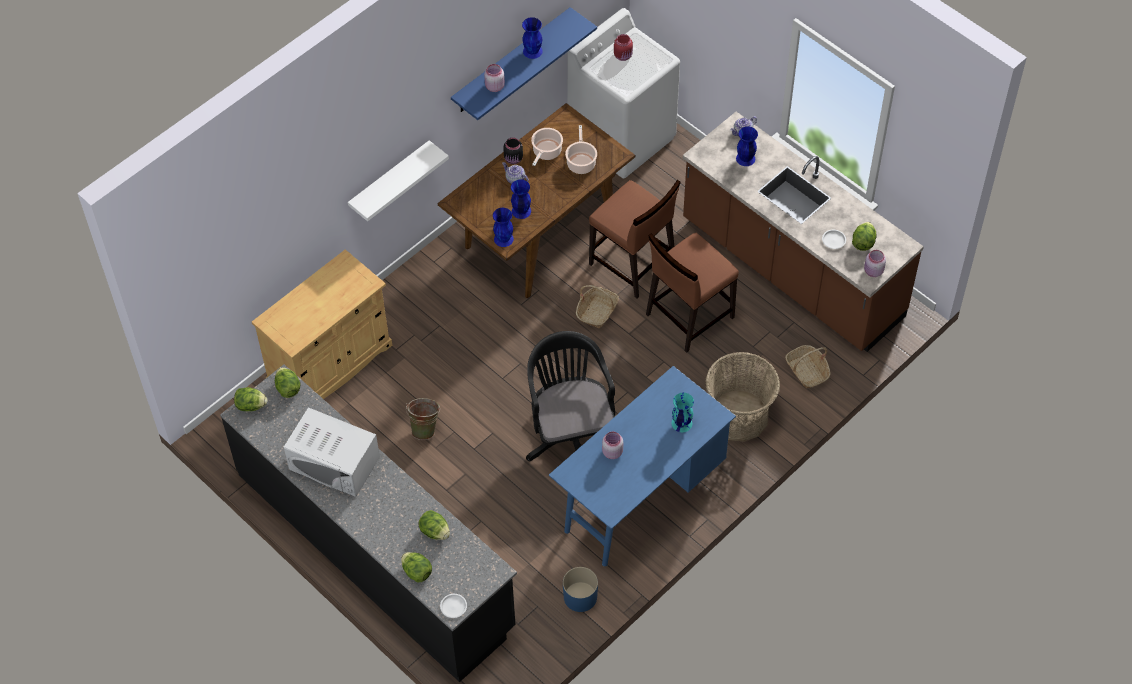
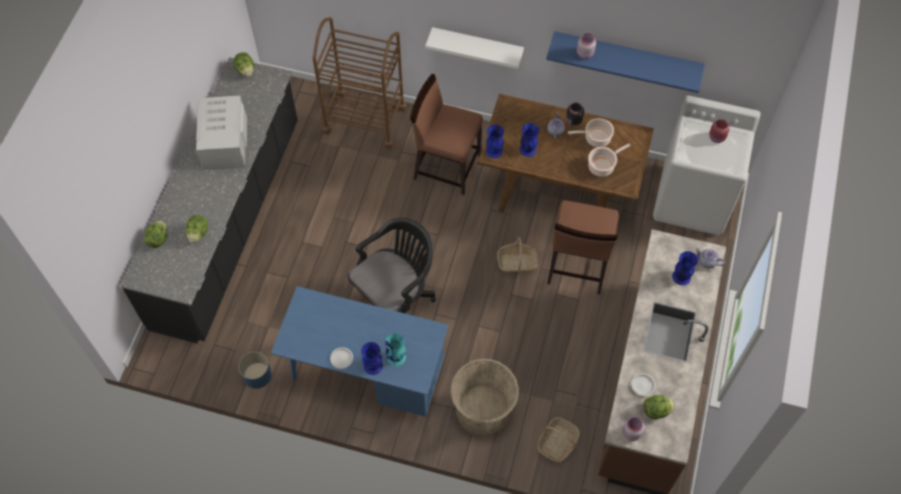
camera: 60 degrees right, 5 degrees up
beige cabinet [252,250,392,399] -> brown cart [313,17,407,149]
lettuce [275,367,301,398] -> none
green bucket [406,398,440,440] -> none
white plate [440,594,467,618] -> white plate moved to [330,347,353,369]
blue vase [522,17,543,59] -> blue vase moved to [361,342,383,375]
pink jar [602,432,623,459] -> none
brown chair [646,233,739,353] -> brown chair moved to [410,74,483,195]

